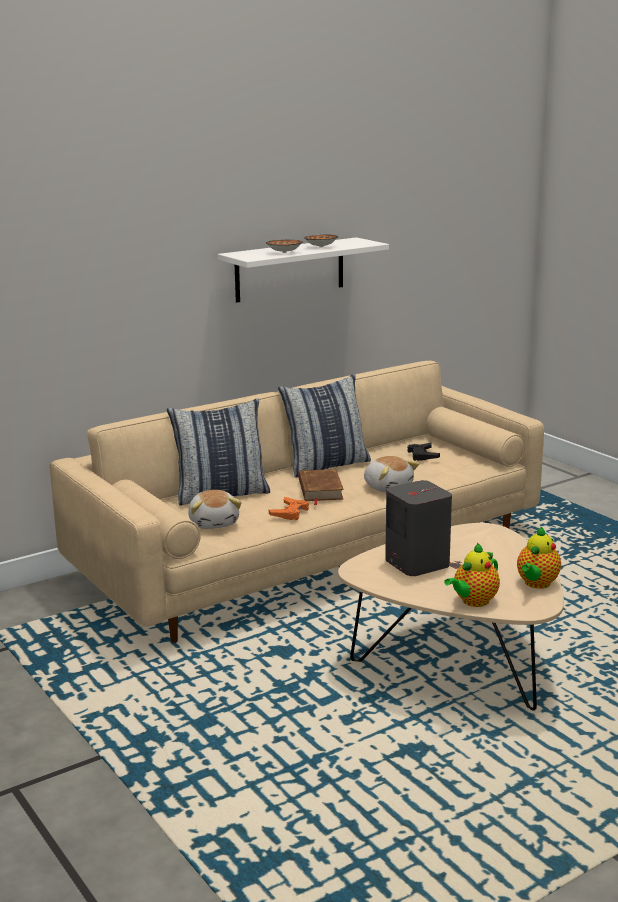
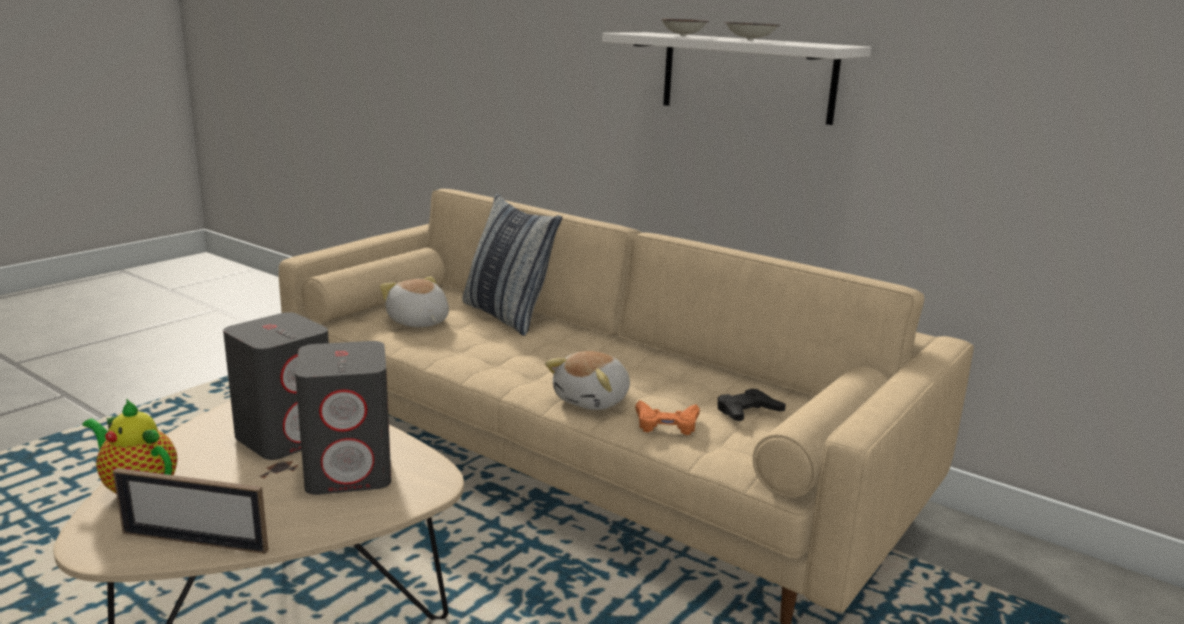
camera: 70 degrees right, 0 degrees up
plush toy [188,490,241,529] -> plush toy turned 90 degrees clockwise [380,277,449,327]
orange game controller [269,497,309,520] -> orange game controller moved to [635,400,700,435]
pillow [278,374,371,478] -> none
brown book [298,469,344,505] -> none
teapot [517,527,561,589] -> picture frame [113,468,268,554]
none -> grey speaker [295,341,391,495]

